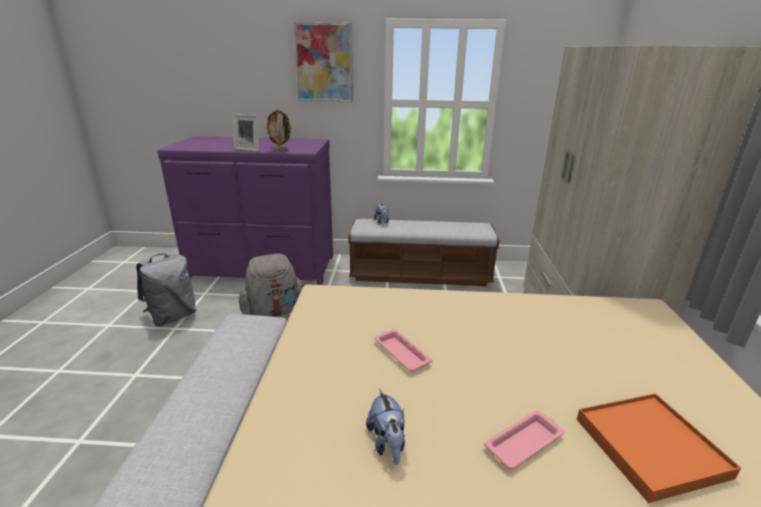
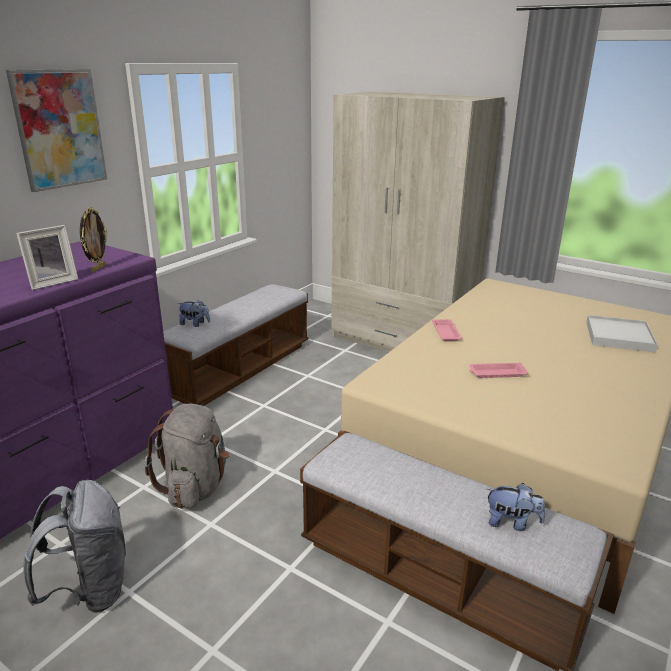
camera: 60 degrees left, 0 degrees up
plush toy [366,389,405,465] -> plush toy moved to [487,483,545,531]
pink tray [484,410,564,469] -> pink tray moved to [432,319,462,341]
orange tray [577,393,741,503] -> white tray [586,315,658,352]

